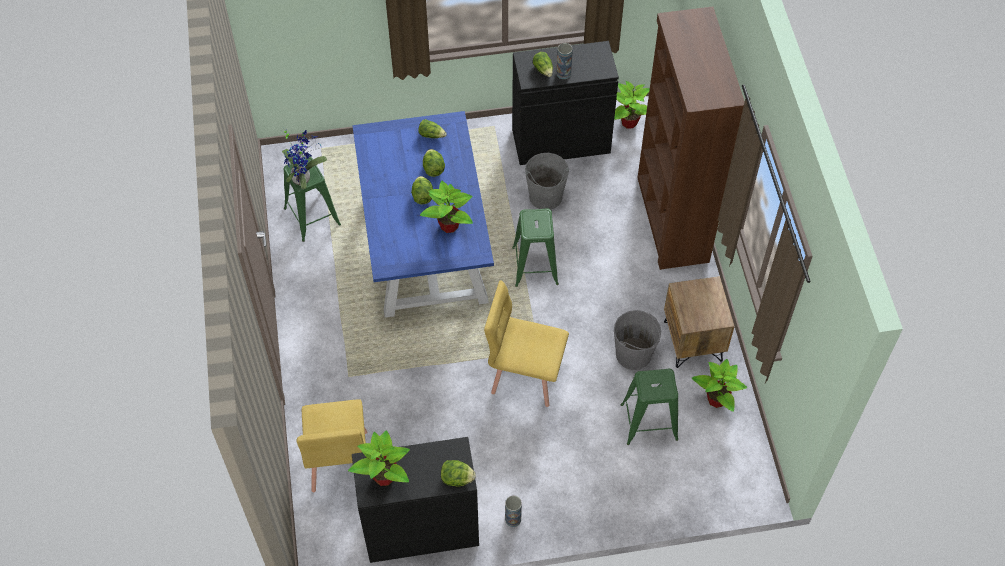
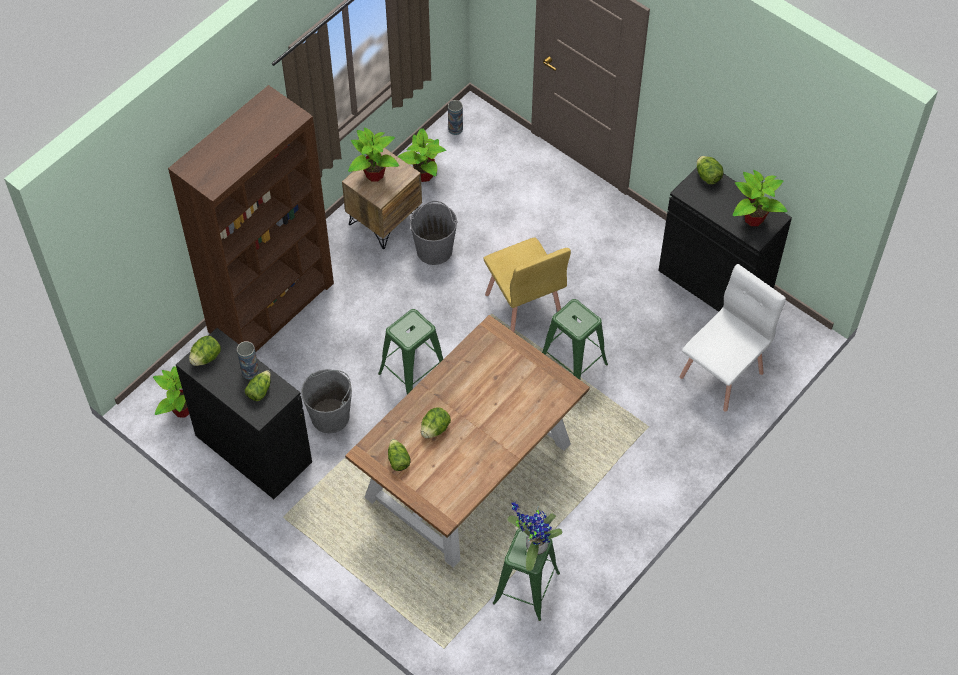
camera: 130 degrees left, 0 degrees up
yellow chair [297,399,367,492] -> white chair [679,264,786,412]
blue dining table [352,111,494,318] -> brown dining table [345,315,590,568]
lettuce [411,176,433,204] -> lettuce moved to [189,336,221,366]
potted plant [420,181,473,233] -> potted plant moved to [348,127,399,181]
vase [505,495,522,527] -> vase moved to [448,100,463,135]
green stool [621,369,678,445] -> green stool moved to [542,299,608,380]

